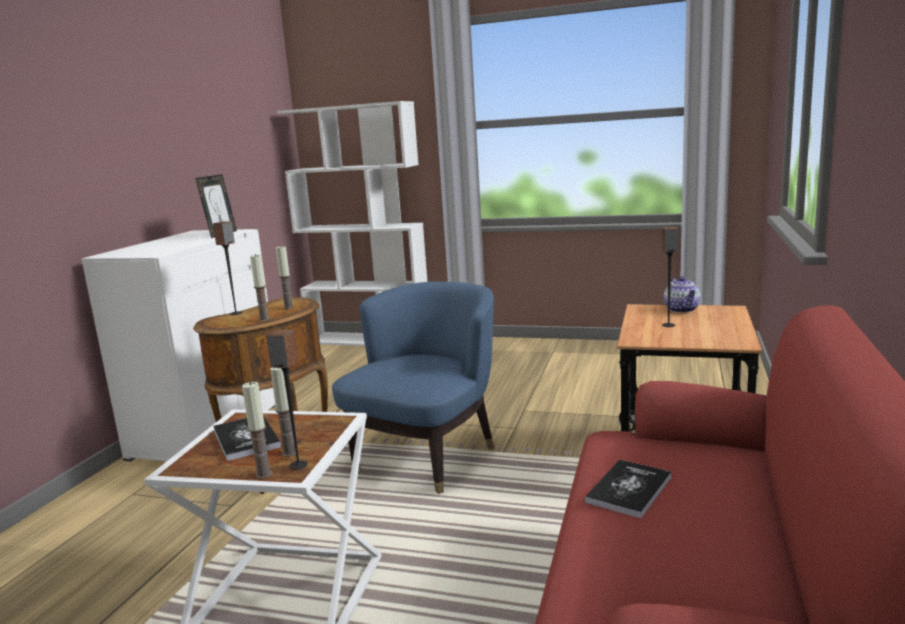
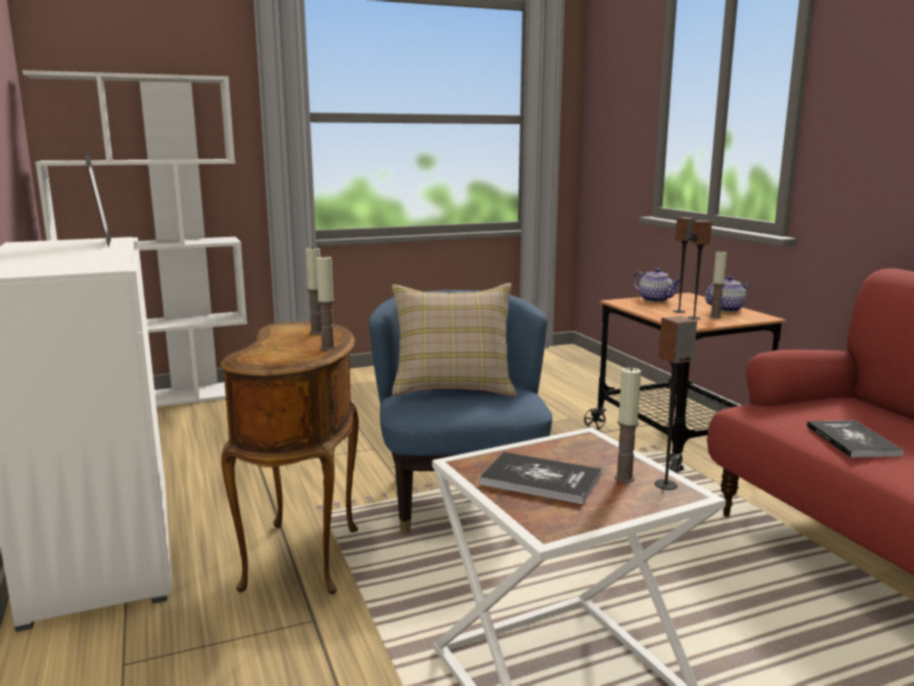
camera: 40 degrees left, 0 degrees up
speaker [213,221,242,315] -> speaker moved to [688,220,712,320]
candle [242,381,272,479] -> candle moved to [709,250,727,318]
none -> beige pillow [392,283,517,396]
none -> teapot [705,276,750,312]

